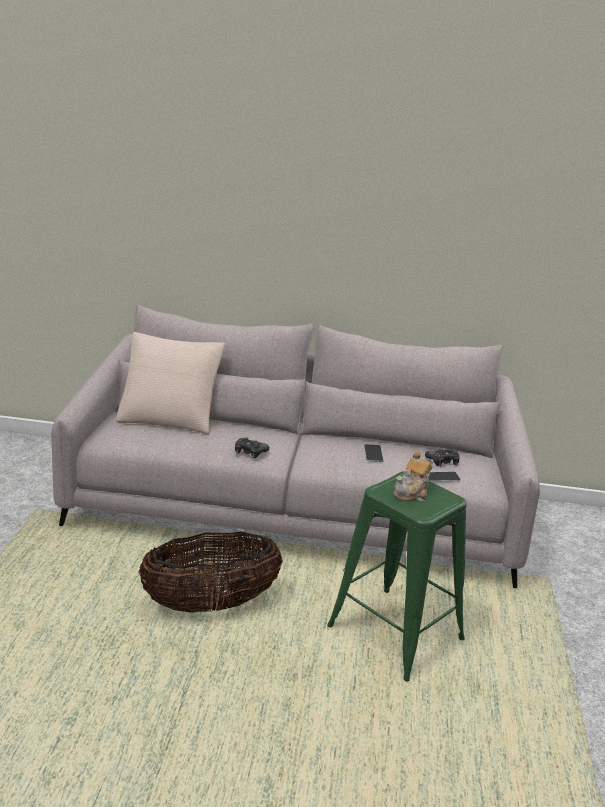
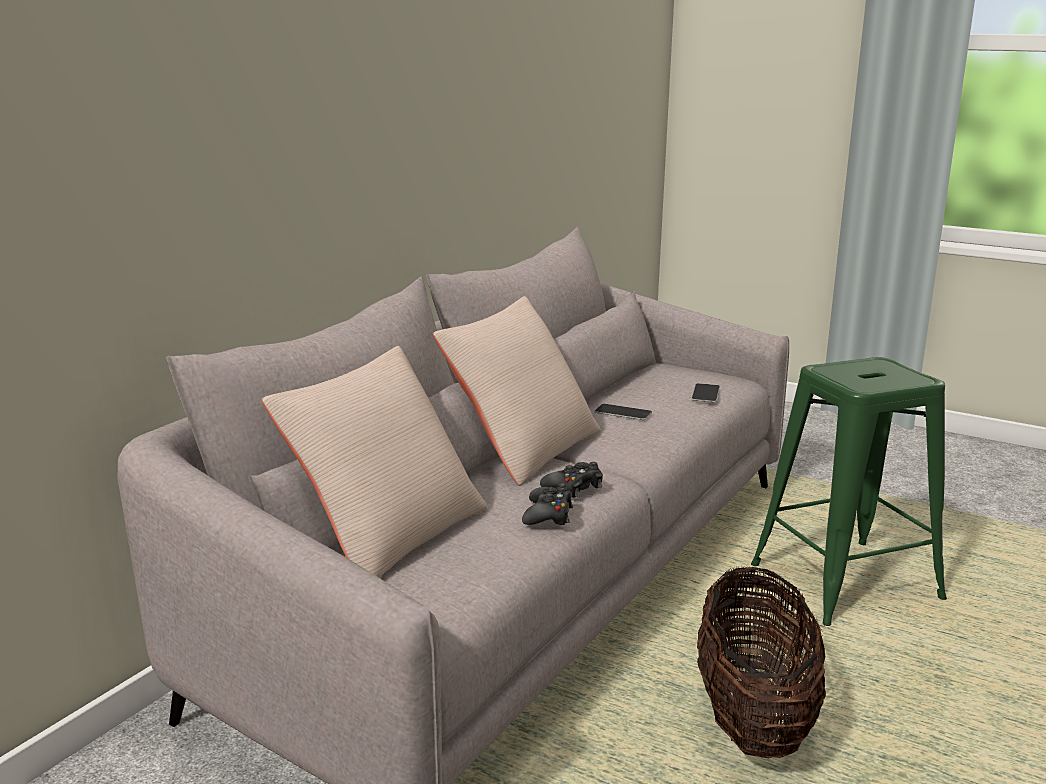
camera: 65 degrees left, 5 degrees down
teapot [394,451,432,501] -> none
black game controller [425,448,459,467] -> black game controller moved to [522,483,573,525]
none -> beige pillow [433,296,601,486]

